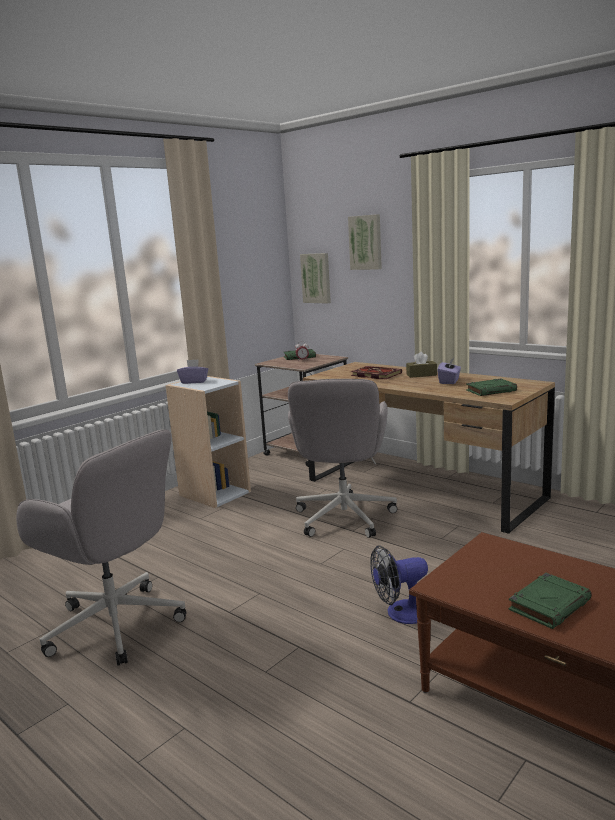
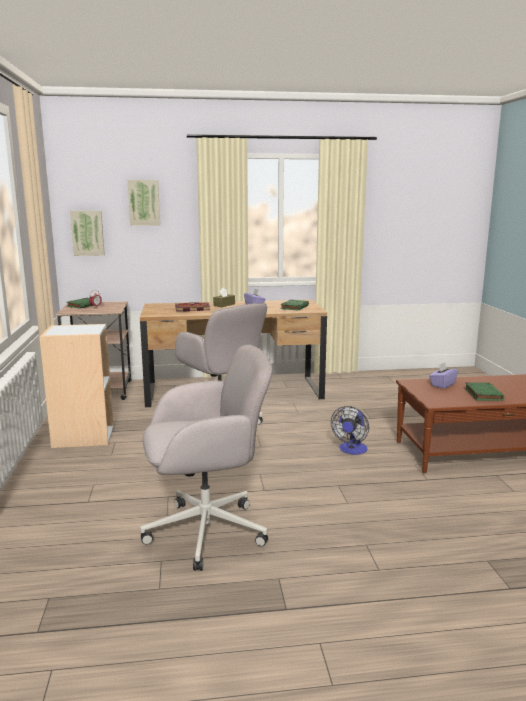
camera: 50 degrees left, 0 degrees up
purple tissue box [177,359,208,384] -> purple tissue box moved to [429,362,458,389]

